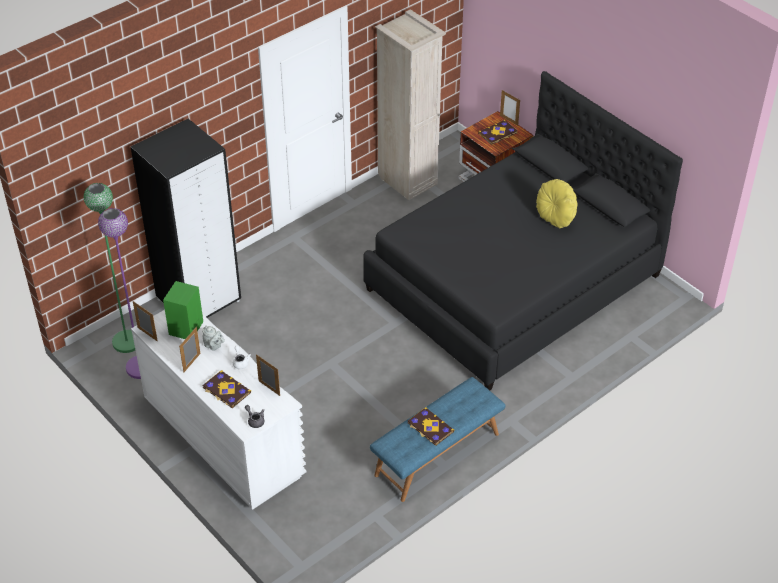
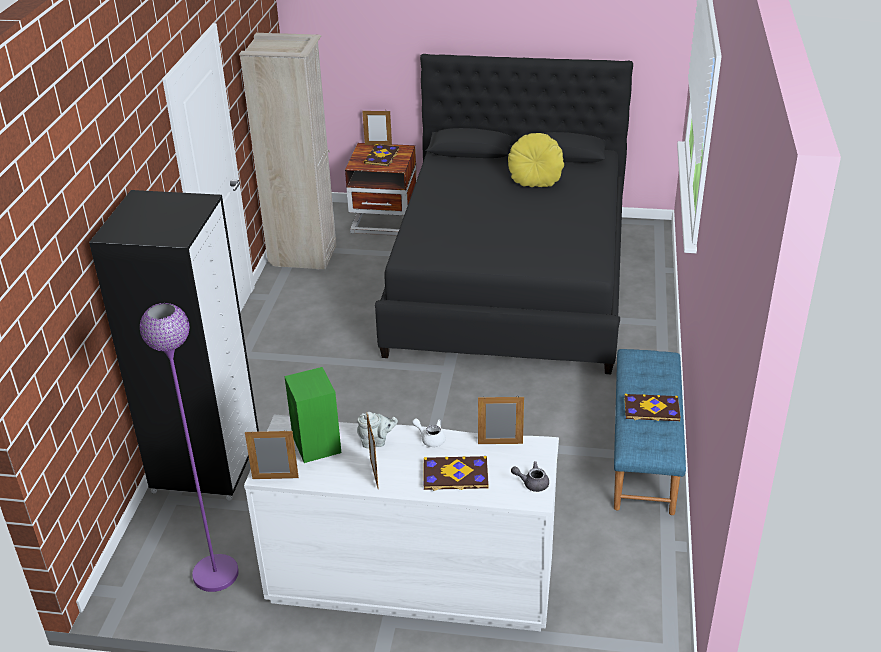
camera: 40 degrees left, 10 degrees down
green floor lamp [84,183,135,353] -> none

